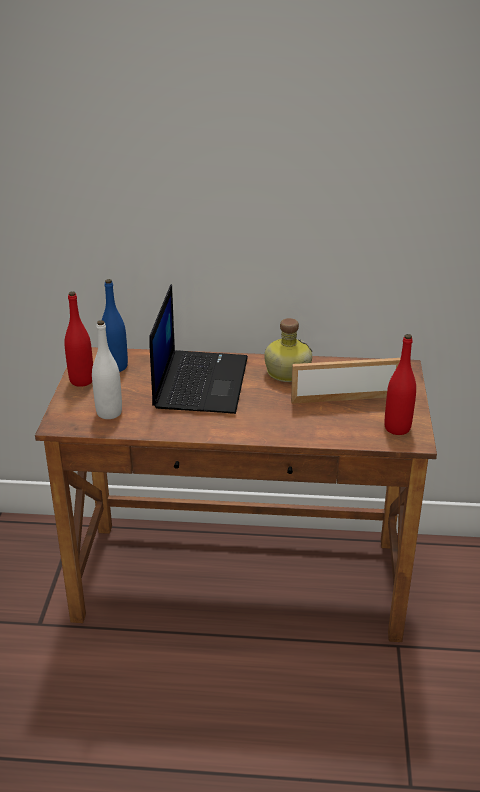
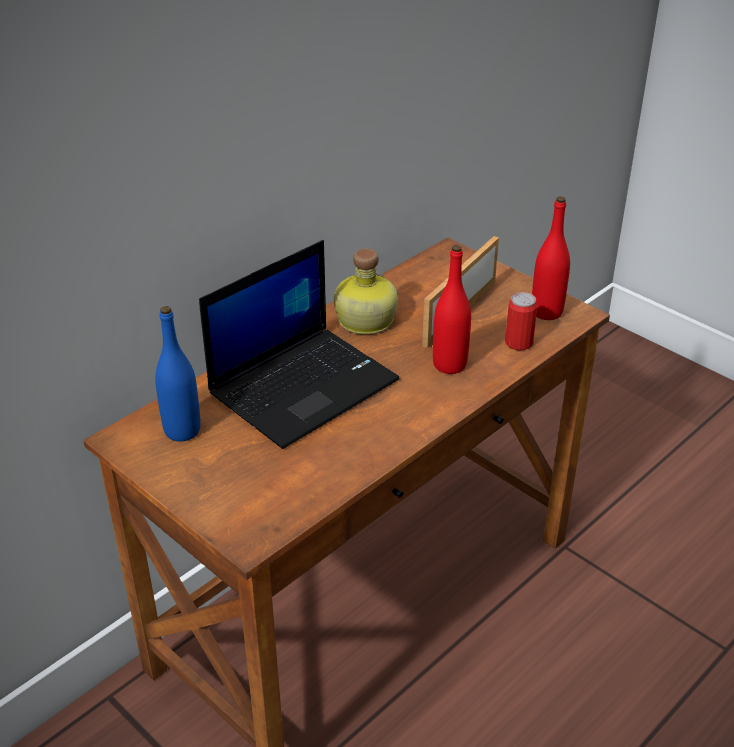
camera: 50 degrees left, 5 degrees up
red bottle [65,292,93,387] -> red bottle moved to [433,245,471,374]
white bottle [92,320,122,419] -> none
laptop [149,284,248,414] -> laptop turned 90 degrees clockwise [199,240,400,449]
none -> can [505,292,538,350]

